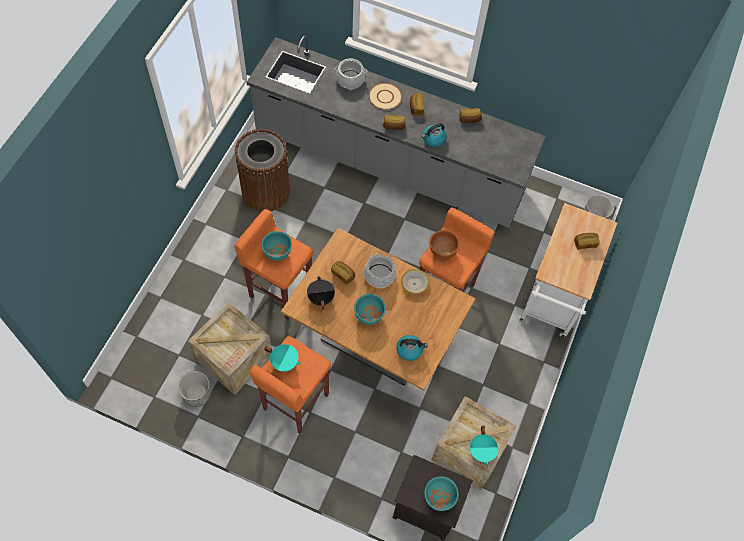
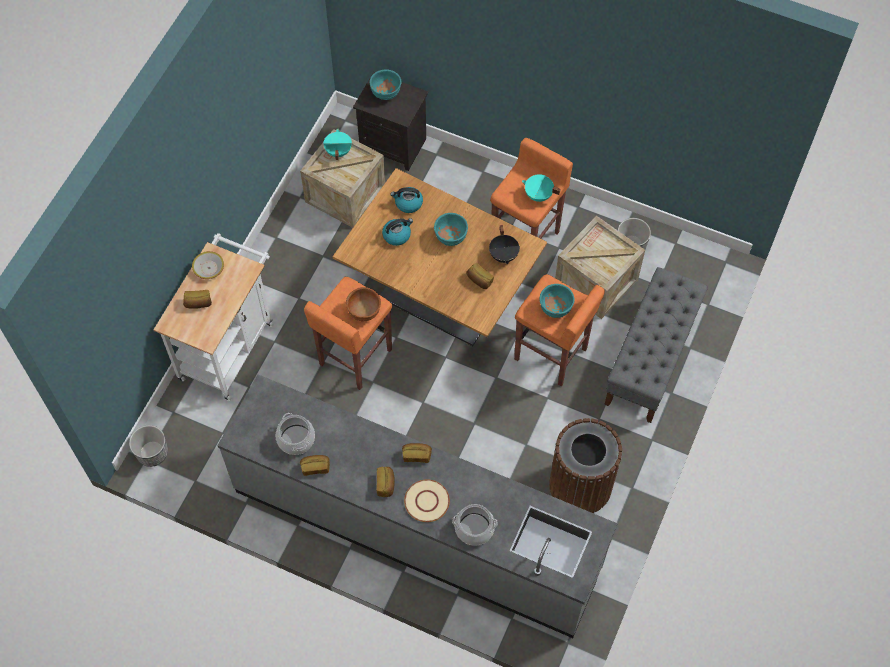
camera: 175 degrees left, 0 degrees up
cooking pot [364,253,396,288] -> cooking pot moved to [276,413,315,455]
bowl [401,269,429,294] -> bowl moved to [192,251,224,279]
kettle [422,123,447,147] -> kettle moved to [382,218,413,246]
none -> grey bench [604,267,708,423]

